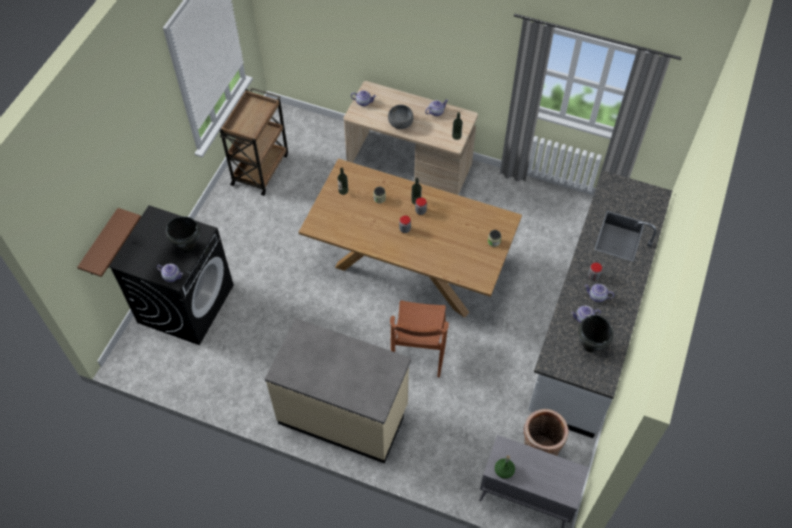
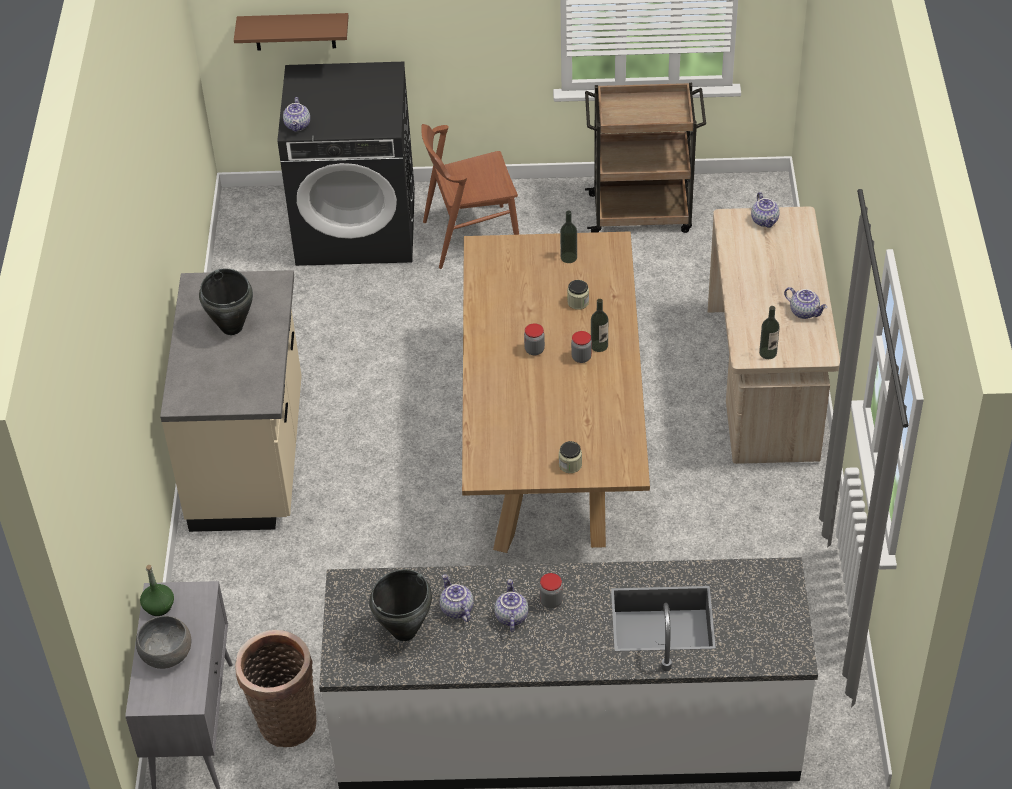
camera: 70 degrees right, 10 degrees down
black cooking pot [166,216,200,253] -> black cooking pot moved to [199,268,253,335]
grey bowl [388,105,414,129] -> grey bowl moved to [136,616,191,669]
brown chair [390,300,449,378] -> brown chair moved to [421,124,519,269]

